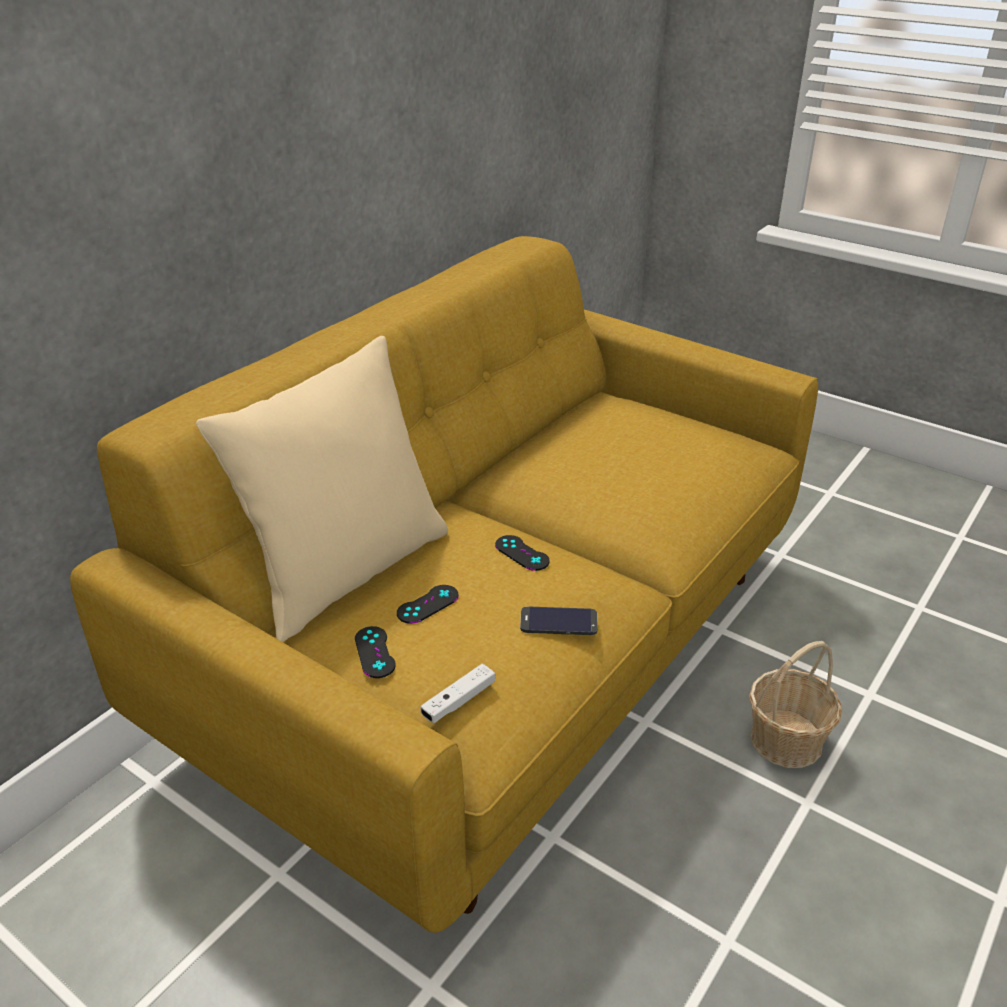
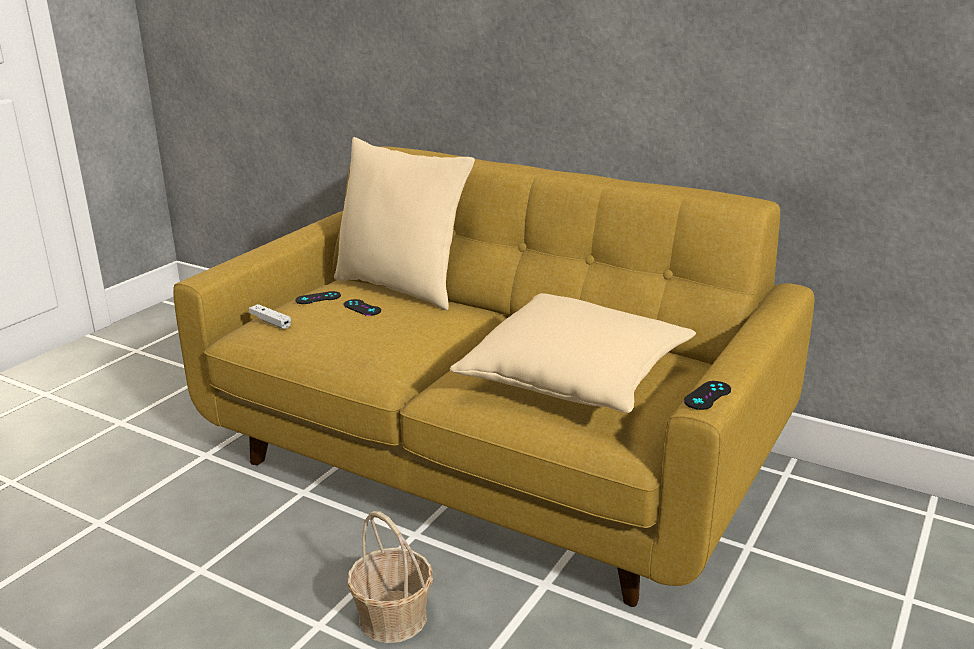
camera: 85 degrees right, 10 degrees down
black game controller [495,535,550,571] -> black game controller moved to [684,381,731,410]
phone [520,607,598,635] -> none
none -> beige pillow [450,293,696,413]

